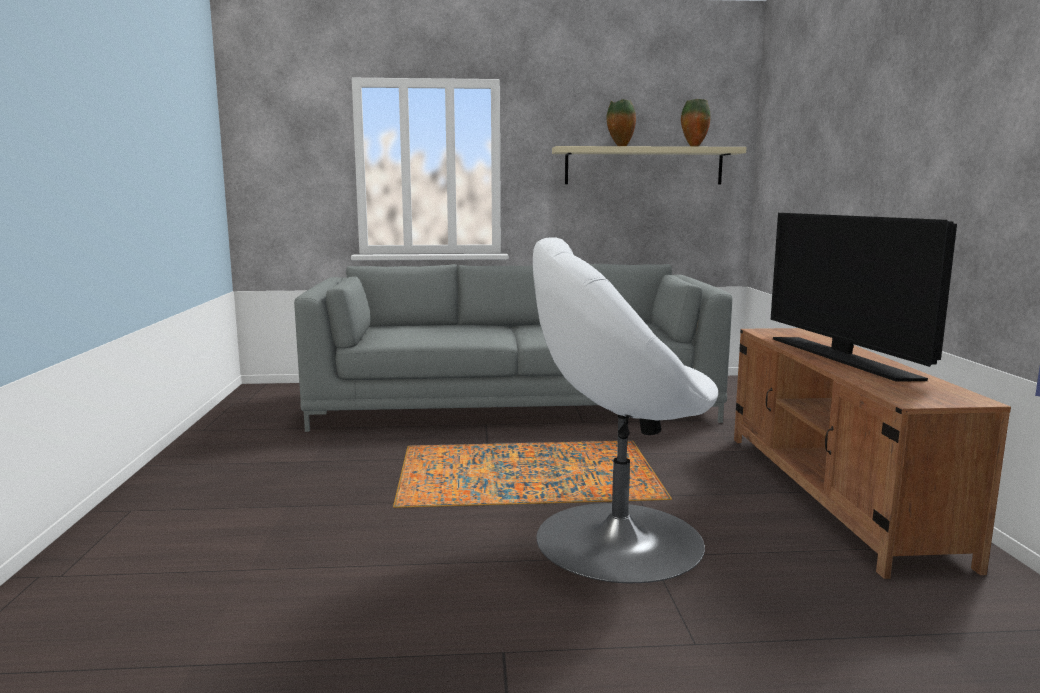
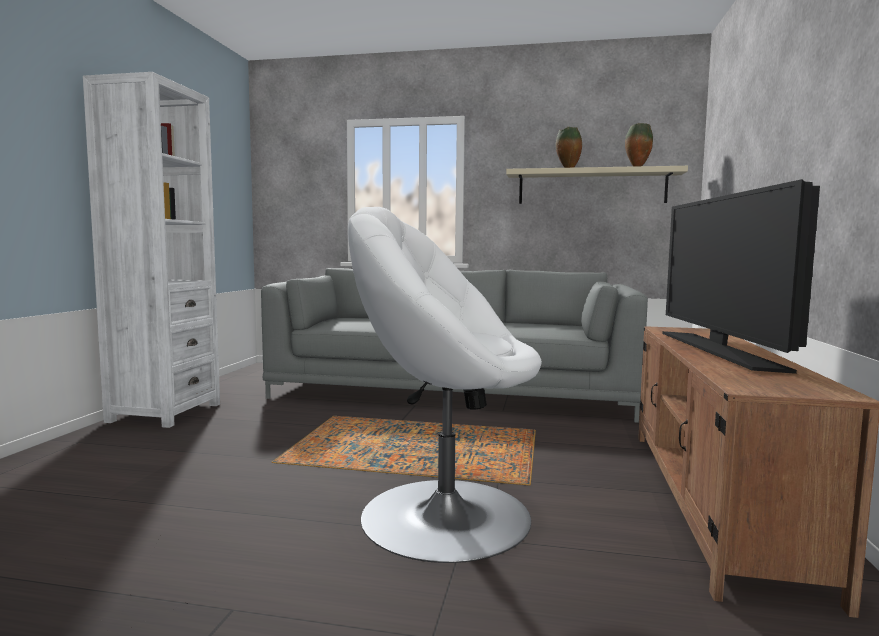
camera: 15 degrees right, 5 degrees down
none -> white bookcase [83,72,220,428]

